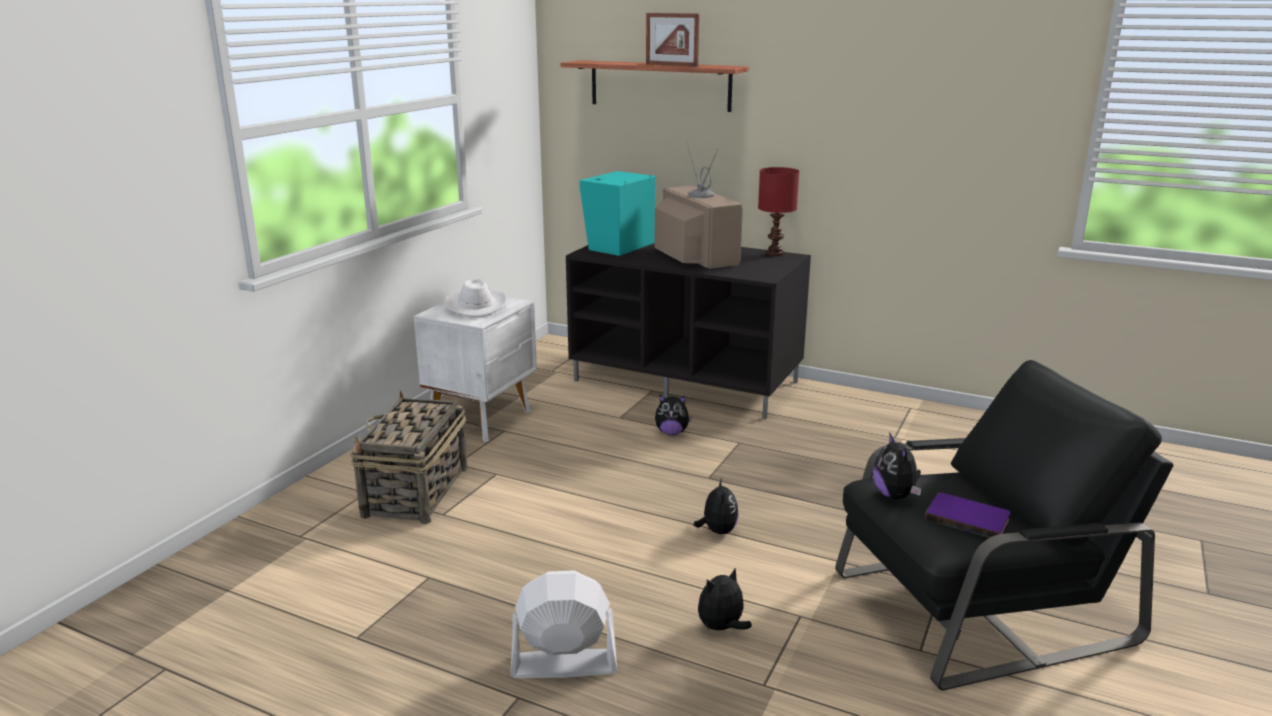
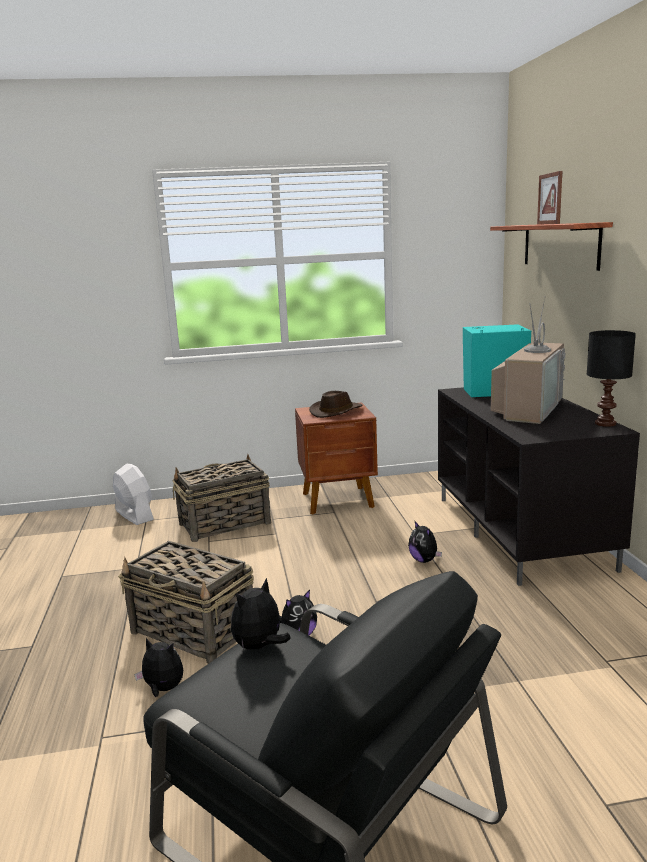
camera: 55 degrees right, 5 degrees down
white nightstand [414,297,537,442] -> brown nightstand [295,402,378,514]
white hat [444,279,507,317] -> brown hat [309,391,363,418]
white fan [510,571,617,678] -> white fan moved to [113,463,154,525]
red table lamp [758,167,799,256] -> black table lamp [587,330,636,427]
purple book [924,493,1011,538] -> none
none -> basket [118,541,254,664]

